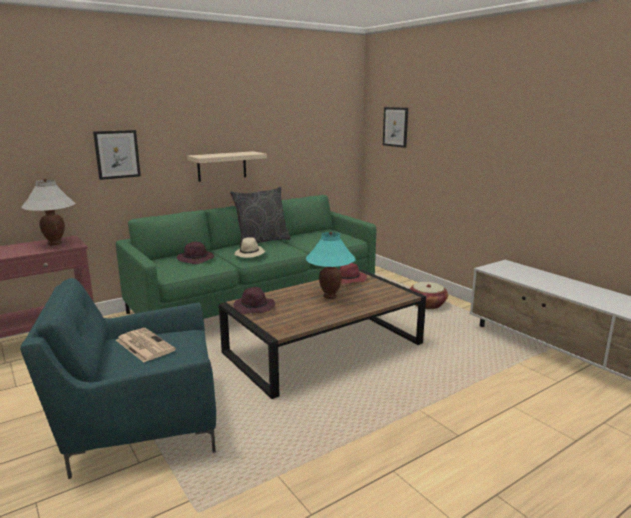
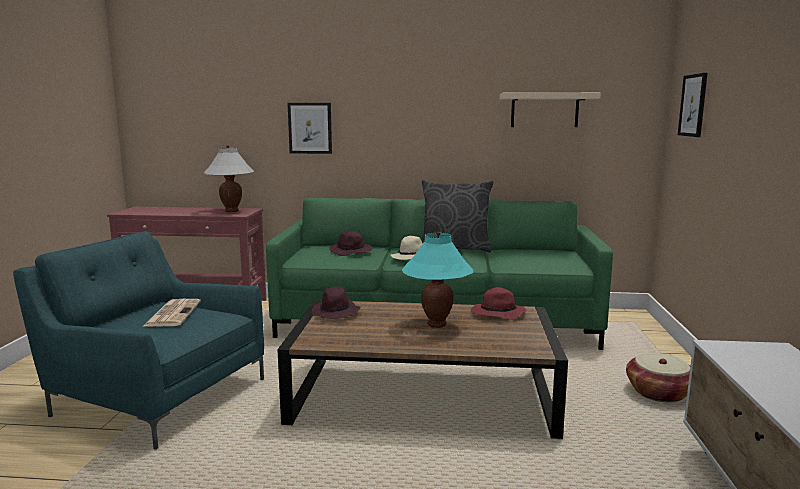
camera: 40 degrees right, 5 degrees down
beige shelf [187,151,267,182] -> beige shelf moved to [500,92,601,127]

